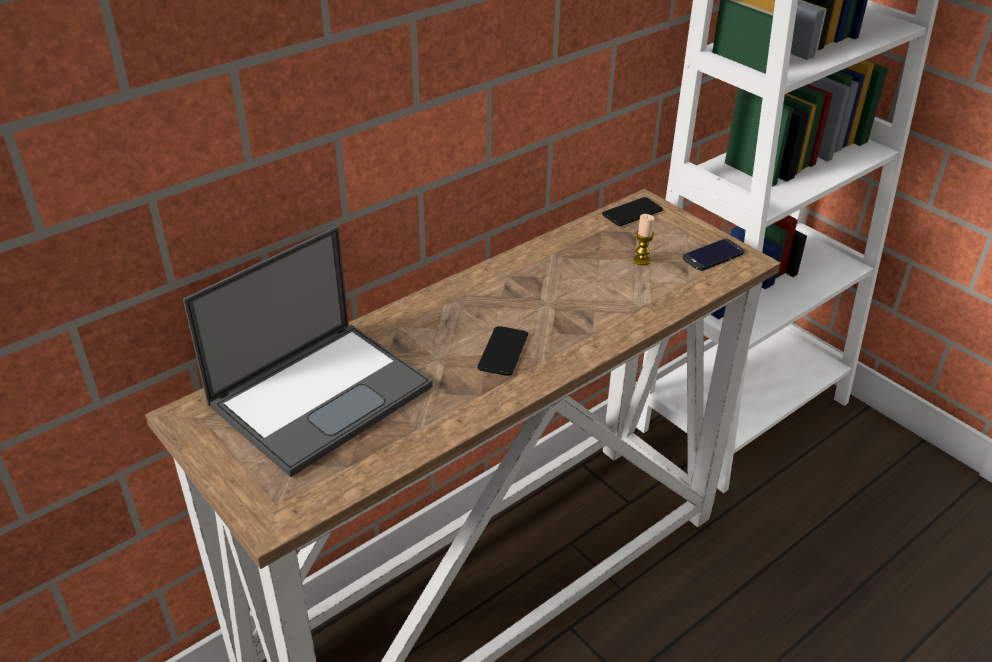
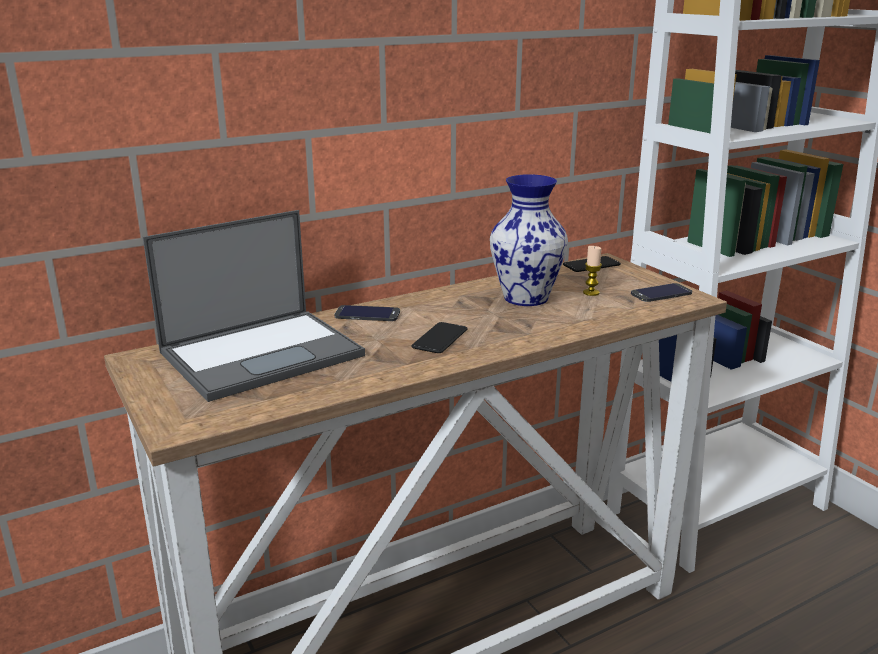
camera: 10 degrees right, 15 degrees down
none -> phone [335,305,400,321]
none -> vase [490,174,568,306]

